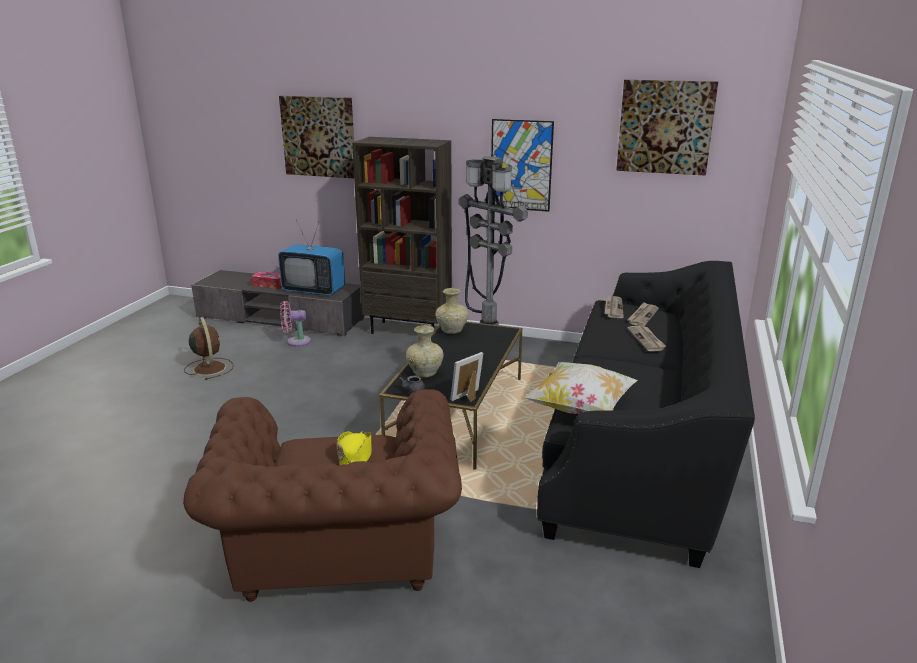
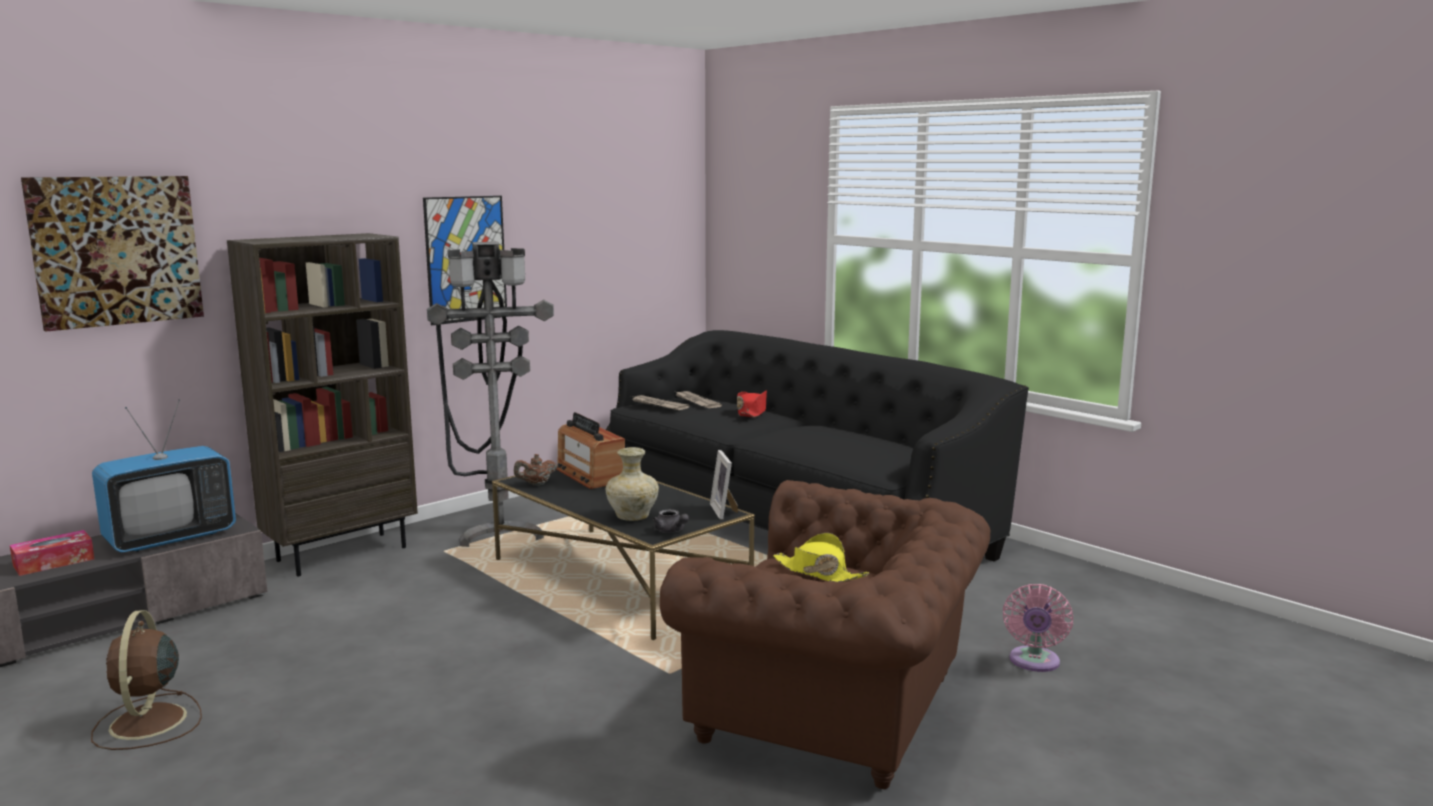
camera: 60 degrees left, 10 degrees down
brown fan [184,317,234,380] -> brown fan turned 105 degrees counterclockwise [91,610,202,750]
pink fan [280,301,311,347] -> pink fan moved to [1003,584,1073,672]
beige vase [435,288,468,334] -> brown teapot [514,454,557,485]
pillow [524,362,638,414] -> none
picture [616,80,718,176] -> none
newspaper [628,326,666,351] -> red hat [737,390,767,417]
none -> radio [556,412,625,489]

